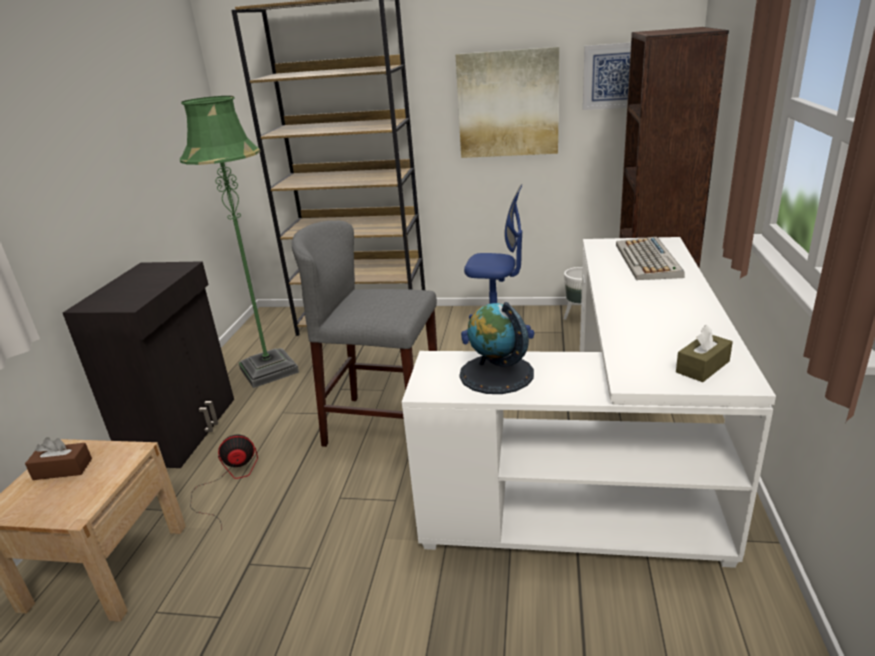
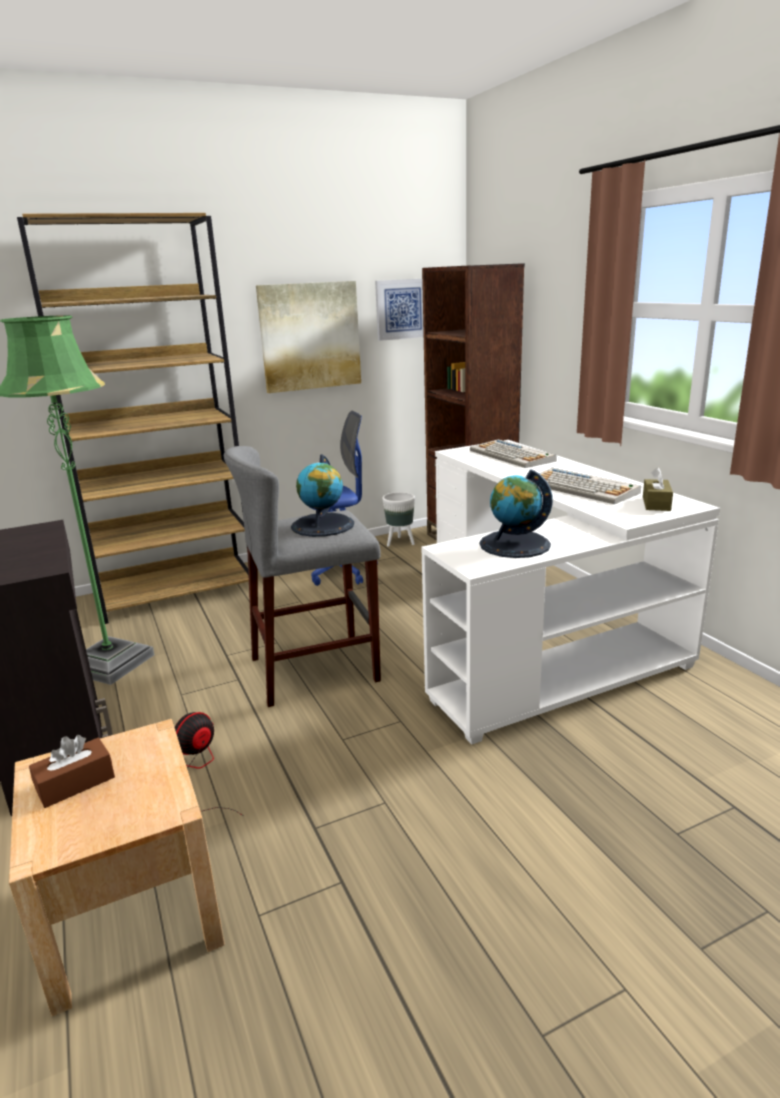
camera: 35 degrees left, 5 degrees down
none -> globe [291,454,354,537]
none -> keyboard [537,468,641,504]

